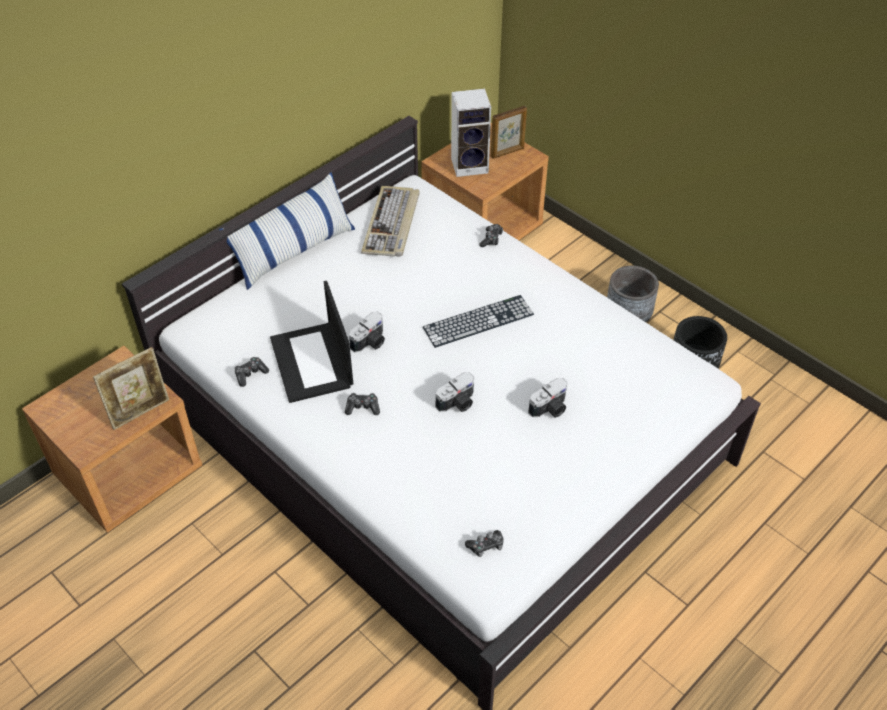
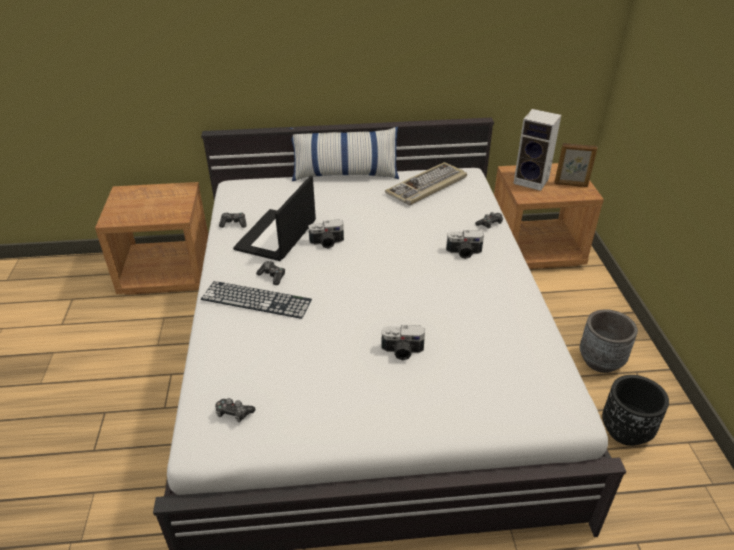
camera: 40 degrees right, 10 degrees down
picture frame [93,347,169,430] -> none
keyboard [423,295,534,348] -> keyboard moved to [201,281,312,319]
camera [436,372,474,412] -> camera moved to [446,230,484,259]

